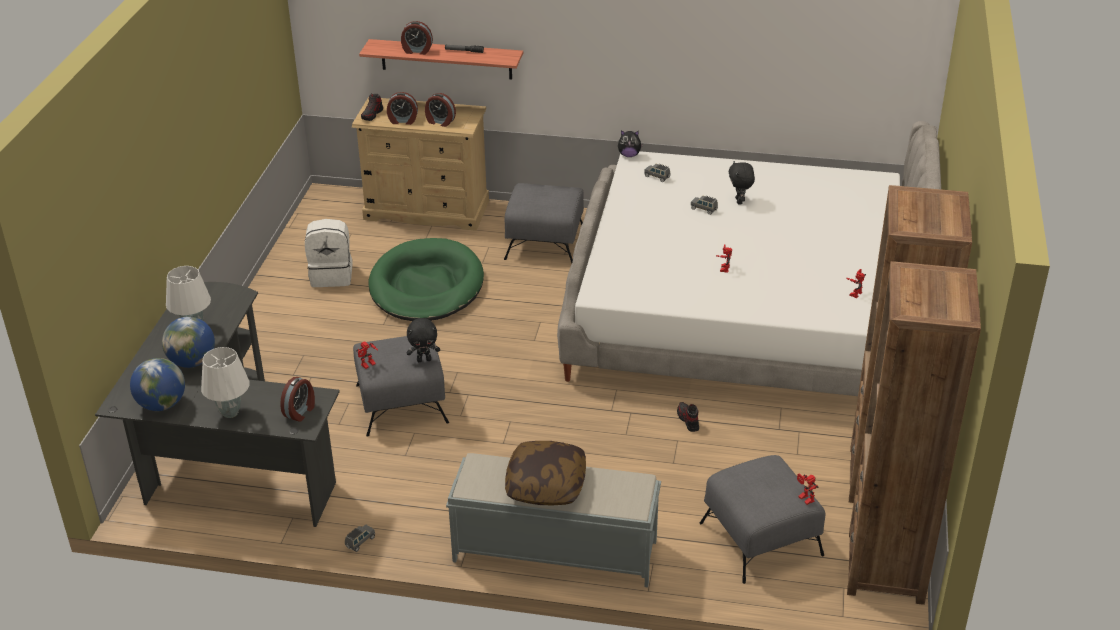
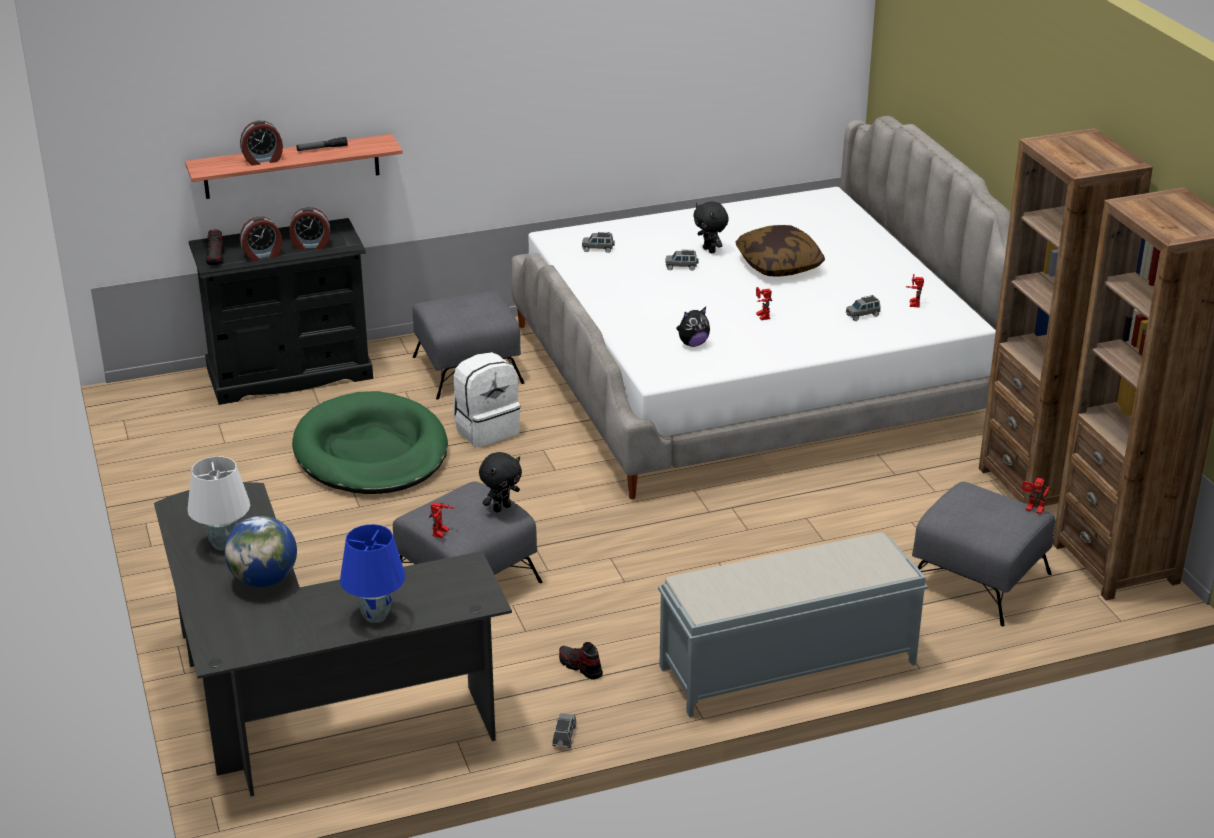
camera: 30 degrees left, 5 degrees down
globe [130,358,185,411] -> none
white table lamp [201,347,249,418] -> blue table lamp [340,524,405,623]
alarm clock [280,377,315,422] -> none
white backpack [305,219,353,287] -> white backpack moved to [453,352,520,447]
beige dresser [352,97,489,231] -> black dresser [189,218,373,405]
pillow [505,441,586,505] -> pillow moved to [736,225,825,277]
plush toy [618,130,643,157] -> plush toy moved to [676,307,710,347]
shoe [677,402,699,432] -> shoe moved to [559,642,603,679]
none -> grey toy car [846,295,880,321]

